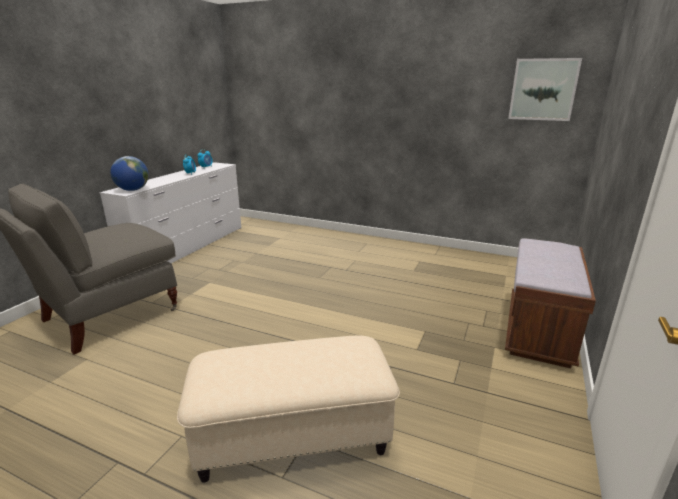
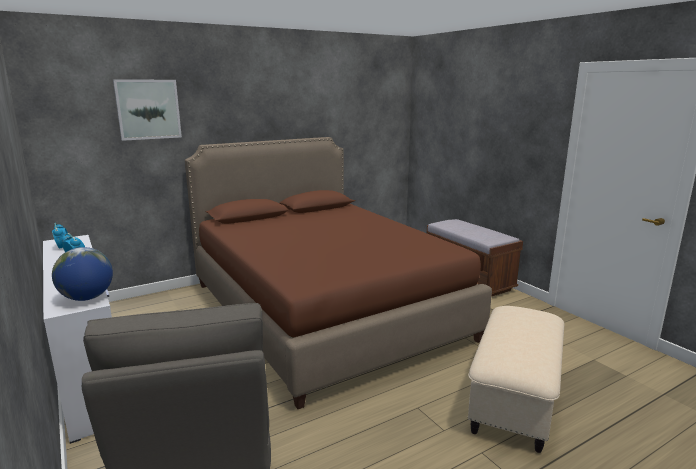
camera: 55 degrees left, 5 degrees down
picture [508,58,582,121] -> picture moved to [113,79,182,141]
none -> brown bed [185,137,492,409]

